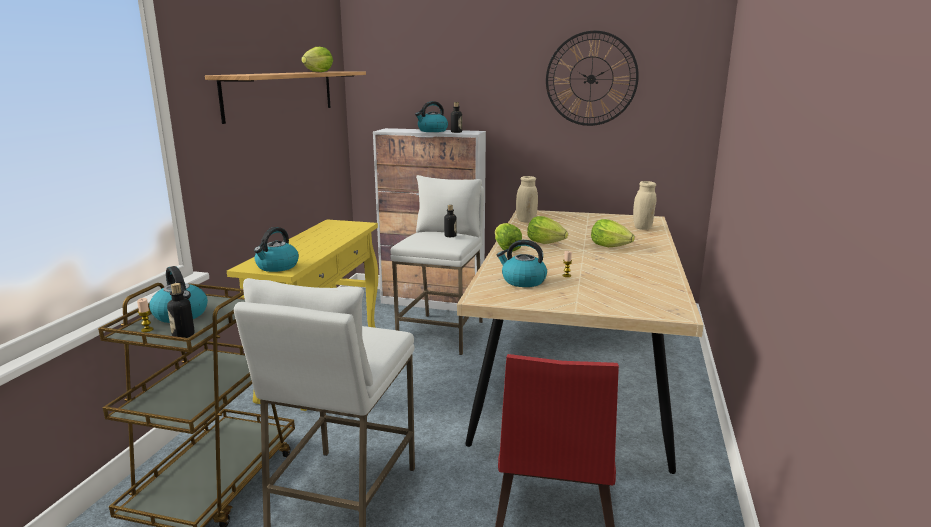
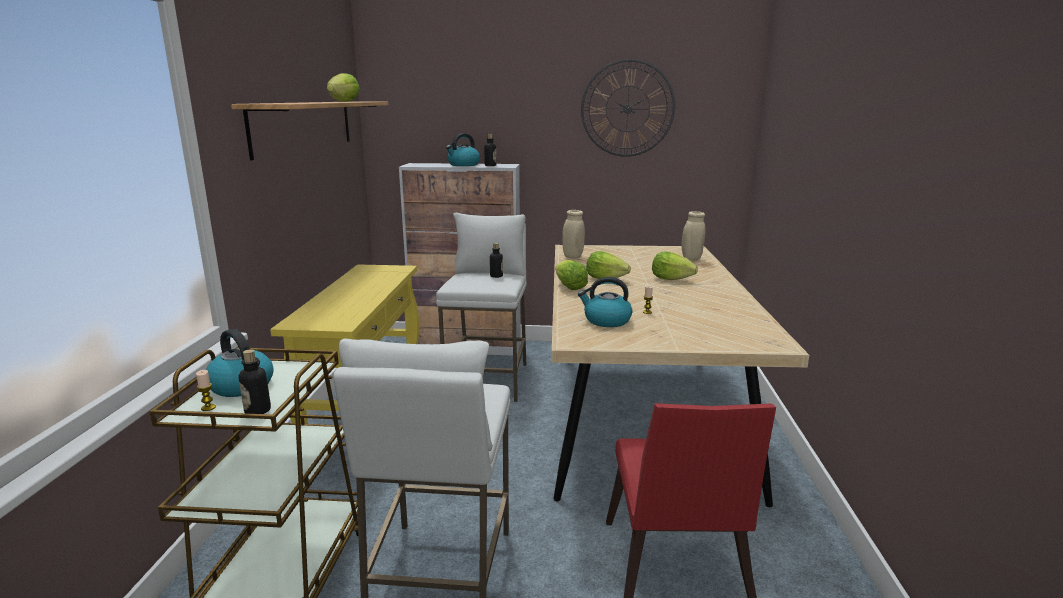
camera: 10 degrees left, 0 degrees up
kettle [254,227,299,272] -> none

